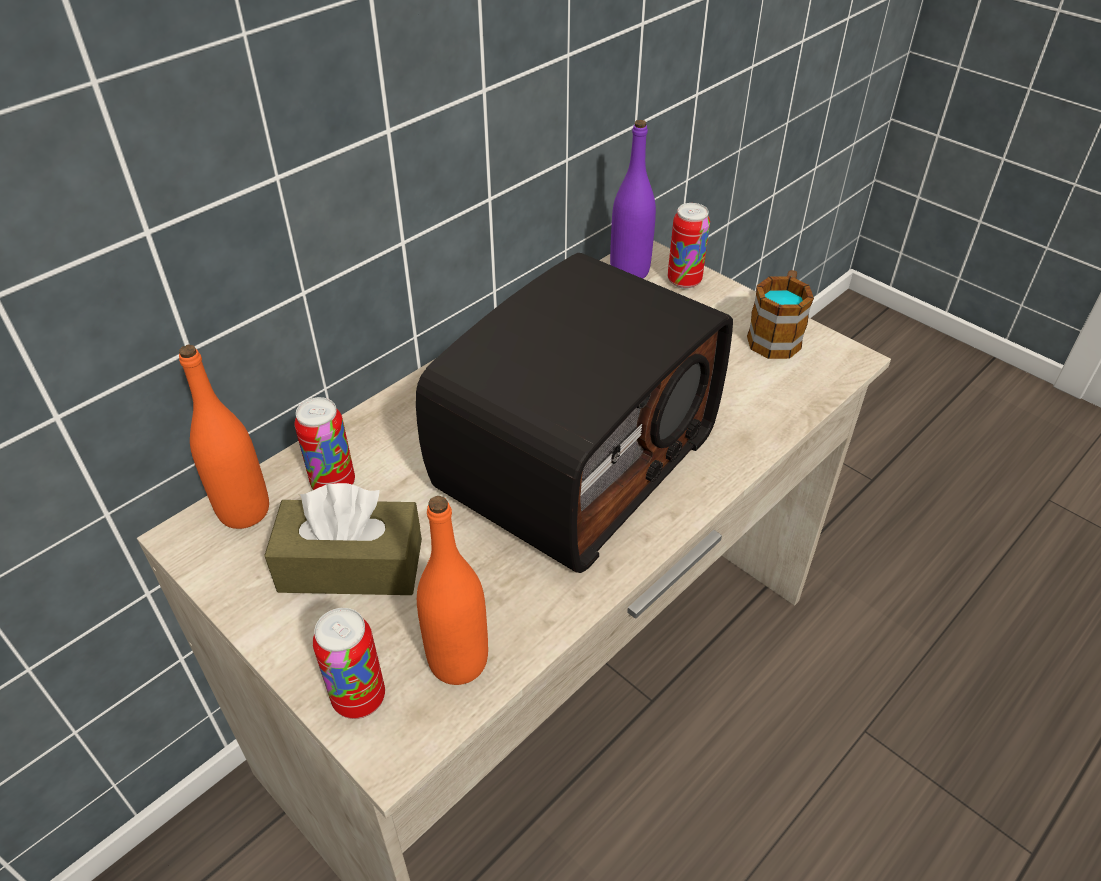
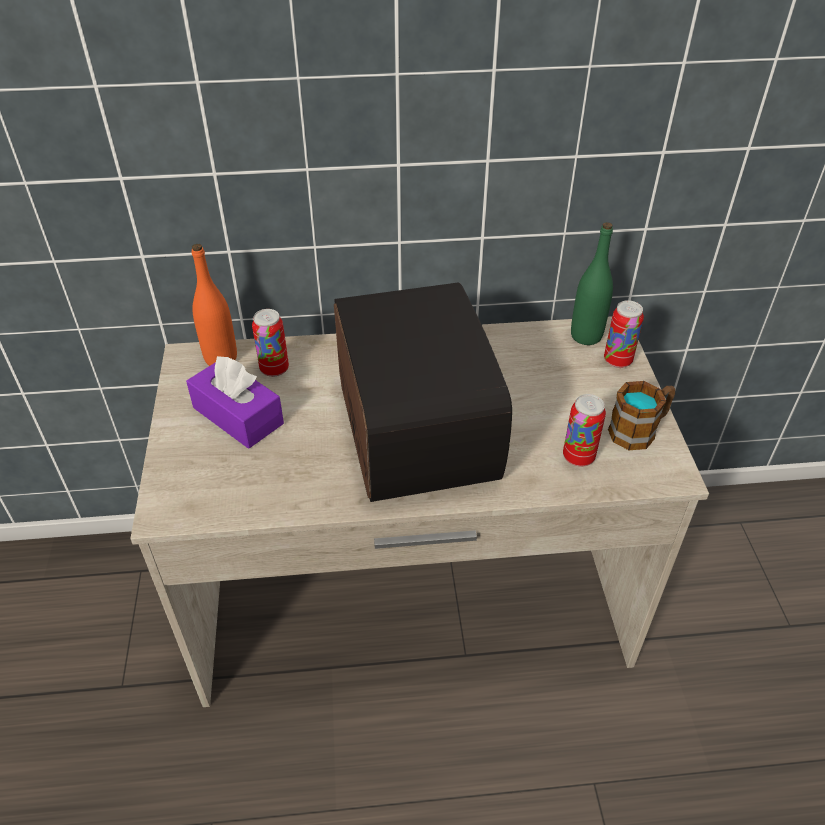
camera: 40 degrees right, 0 degrees up
brown tissue box [264,483,422,595] -> purple tissue box [186,356,284,449]
can [313,608,385,719] -> can moved to [563,394,606,467]
radio [416,253,733,573] -> radio turned 90 degrees counterclockwise [334,283,512,502]
orange bottle [417,496,488,685] -> none
purple bottle [610,120,656,279] -> green bottle [571,222,613,345]

